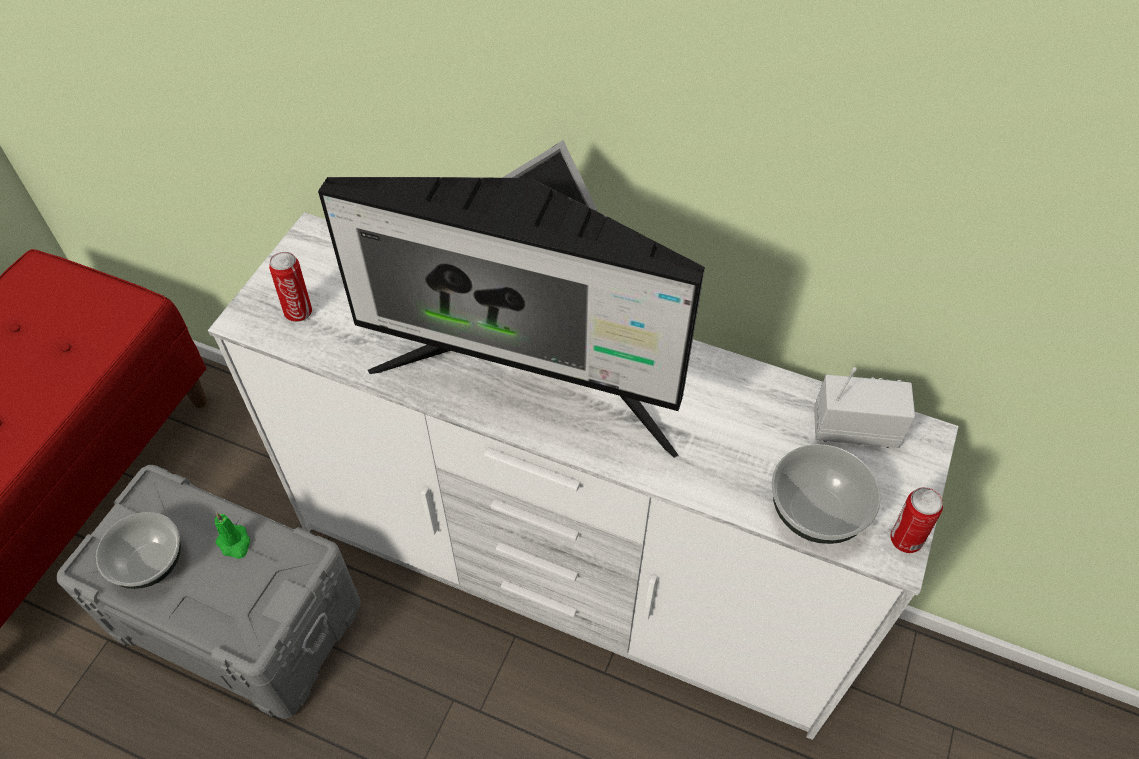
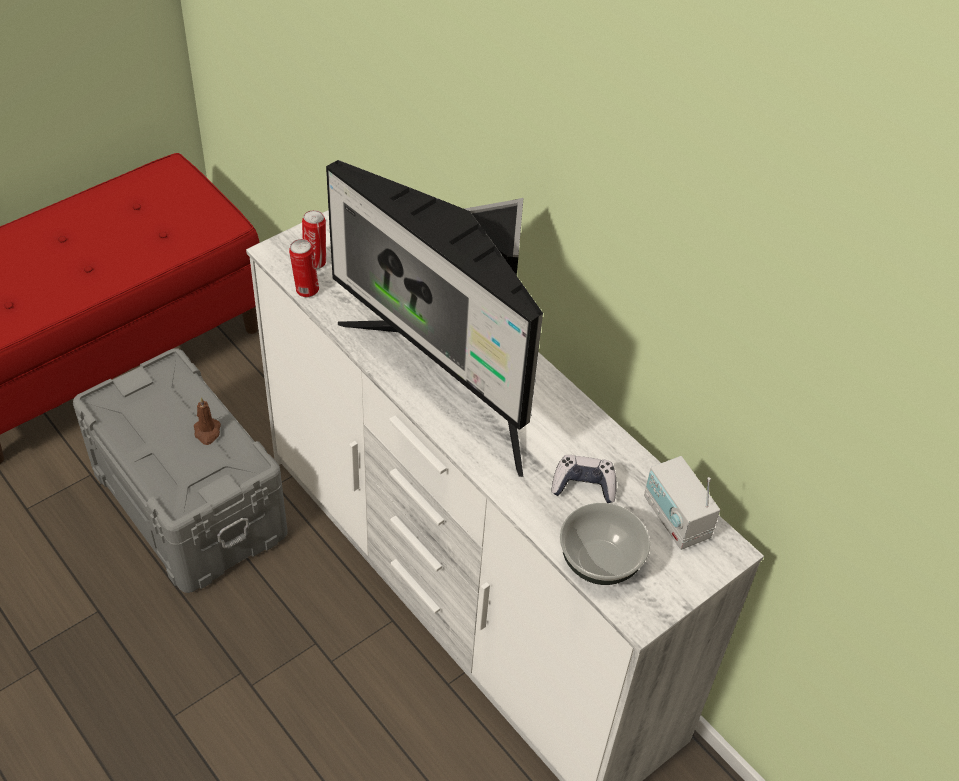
camera: 25 degrees right, 5 degrees down
bowl [96,512,181,589] -> none
green candle [214,513,250,559] -> brown candle [194,397,221,445]
radio [814,367,915,448] -> radio turned 150 degrees counterclockwise [644,456,720,550]
can [890,487,943,553] -> can moved to [289,239,319,297]
none -> game controller [551,455,616,503]

